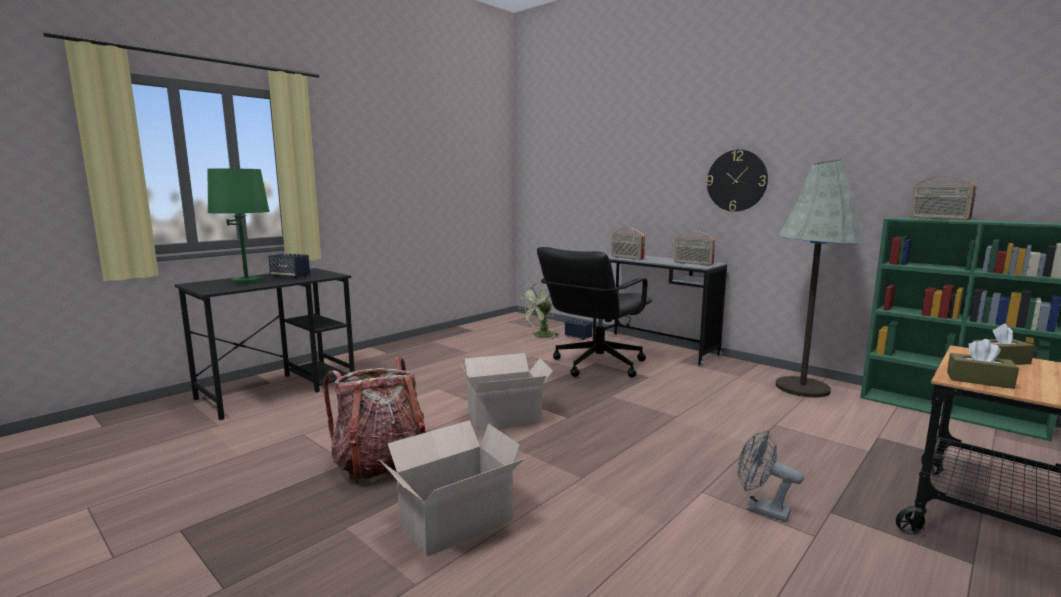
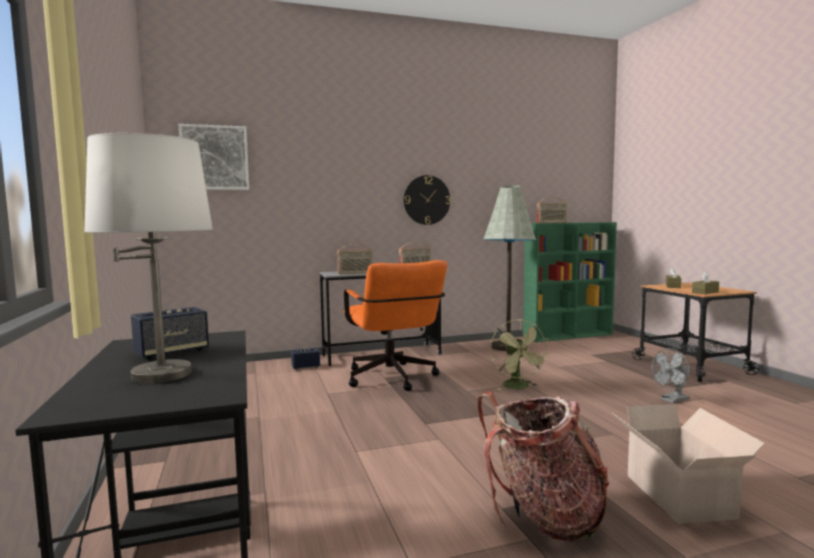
camera: 60 degrees left, 5 degrees down
green table lamp [208,167,270,284] -> white table lamp [84,133,213,384]
cardboard box [461,353,553,431] -> none
green fan [519,283,560,340] -> green fan moved to [490,319,549,390]
black office chair [537,247,652,378] -> orange office chair [344,260,447,391]
none -> picture [179,124,249,190]

